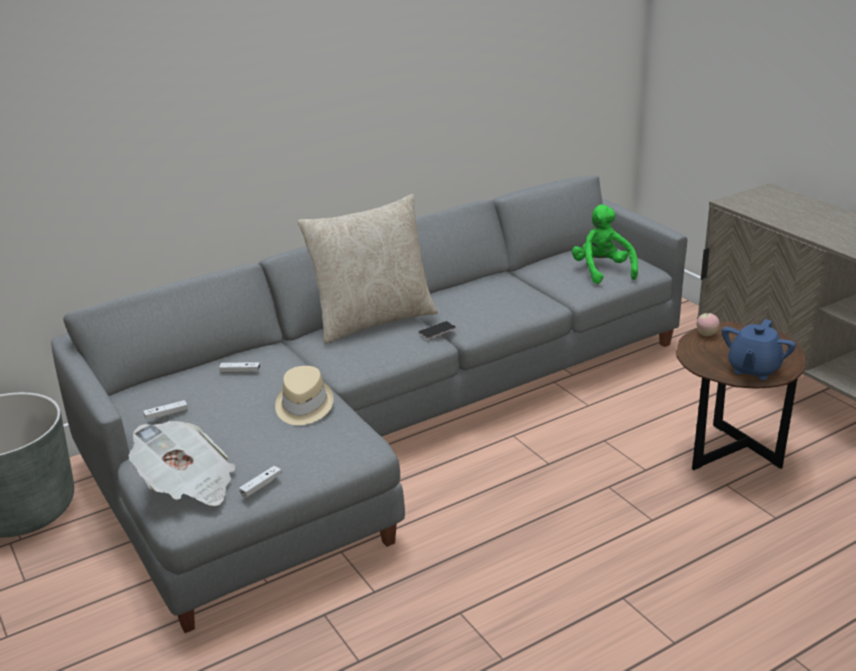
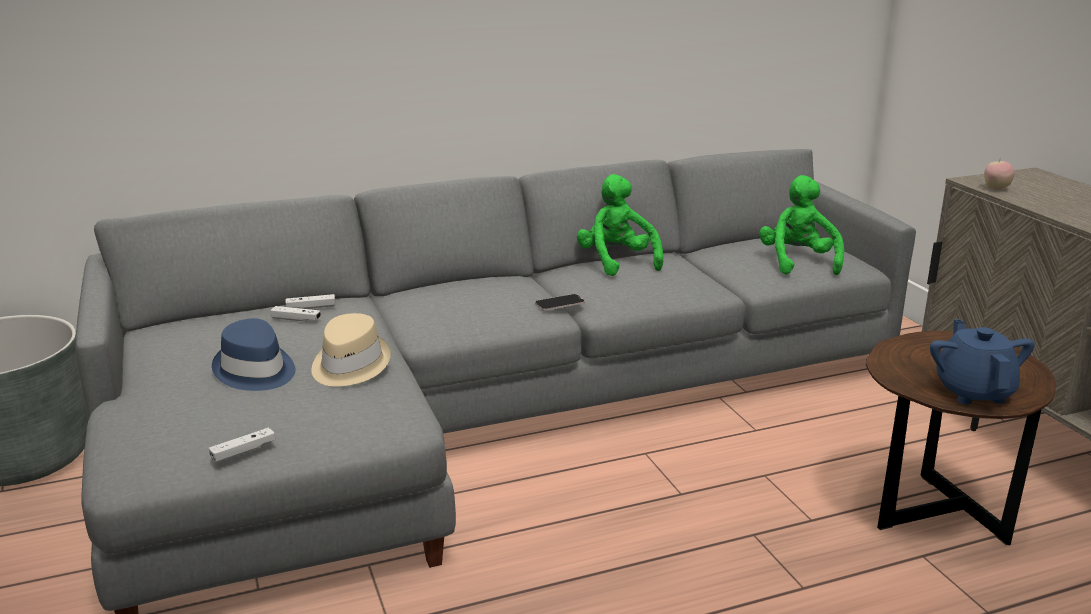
camera: 10 degrees right, 5 degrees down
newspaper [128,421,236,506] -> none
white game controller [143,400,188,419] -> white game controller moved to [285,294,335,309]
beige pillow [298,194,438,344] -> none
apple [696,312,720,336] -> apple moved to [984,159,1015,190]
blue teapot [722,319,796,380] -> blue teapot turned 135 degrees clockwise [930,319,1035,405]
none -> blue hat [212,318,296,391]
none -> green plush toy [577,174,663,276]

